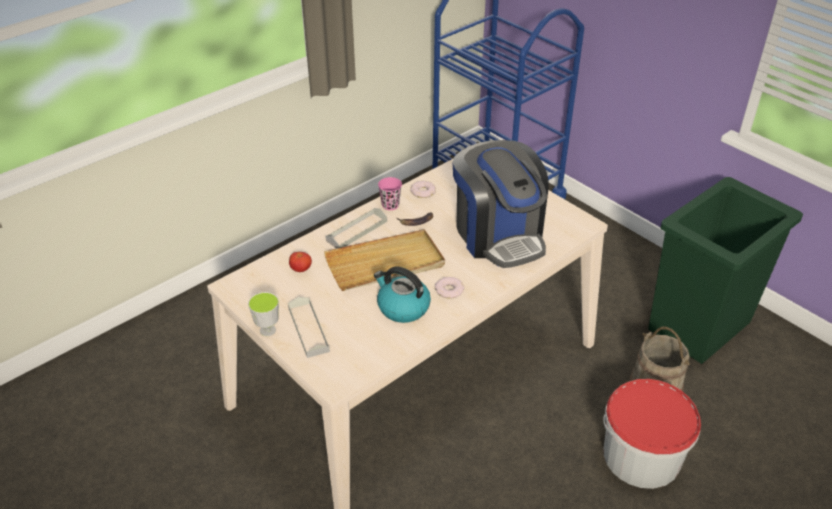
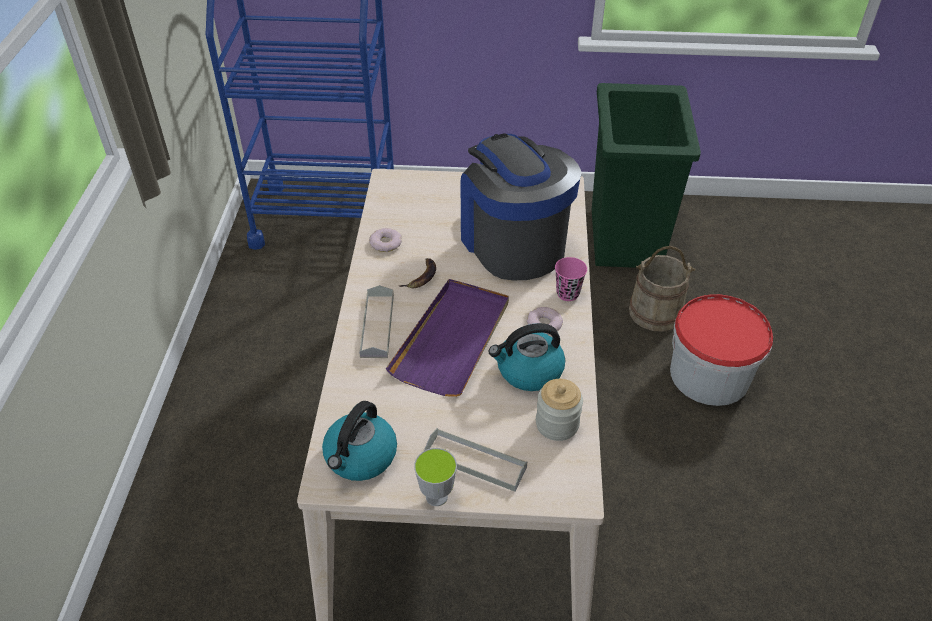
camera: 45 degrees left, 5 degrees up
tomato [289,252,312,272] -> none
beige tray [324,229,445,291] -> purple tray [386,279,509,397]
pink cup [378,177,402,210] -> pink cup moved to [555,257,587,301]
coffee machine [452,140,549,268] -> coffee machine turned 135 degrees counterclockwise [460,133,581,280]
none -> kettle [322,401,397,481]
none -> jar [536,379,583,441]

